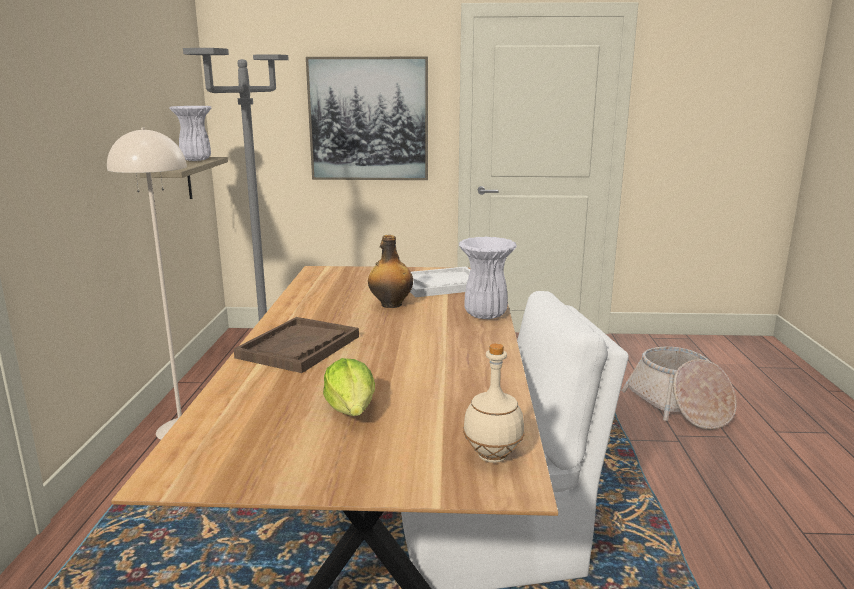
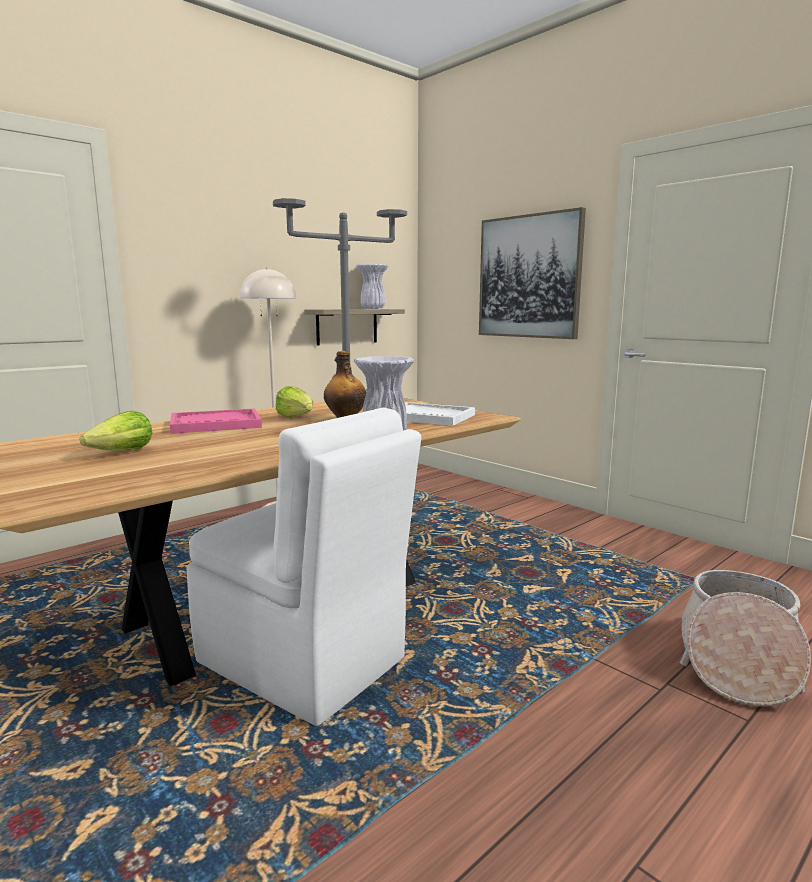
camera: 45 degrees right, 5 degrees down
brown tray [234,317,359,373] -> pink tray [170,408,262,434]
beige bottle [463,343,524,463] -> none
none -> lettuce [276,386,313,417]

